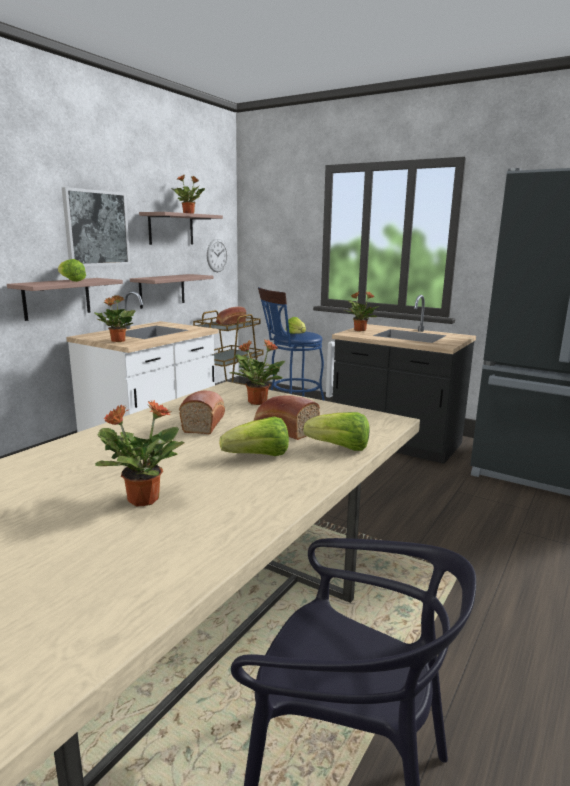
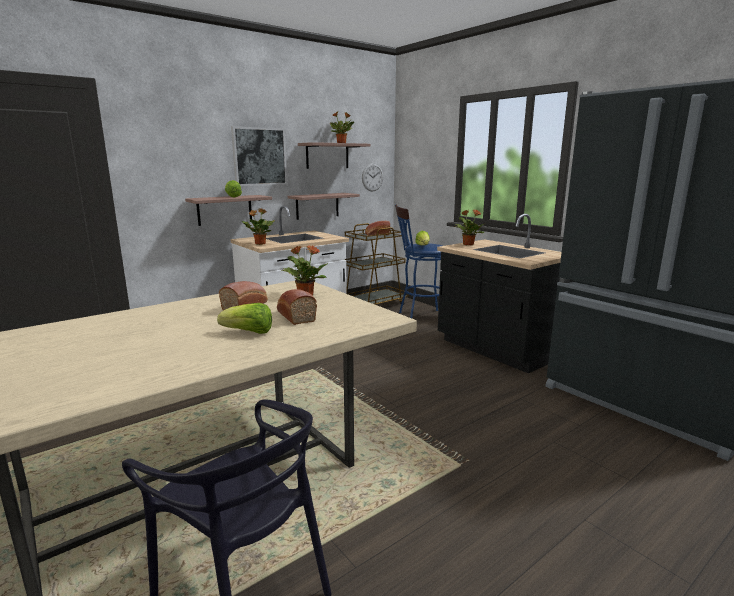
camera: 20 degrees right, 0 degrees up
potted plant [95,400,184,506] -> none
lettuce [304,412,369,451] -> none

